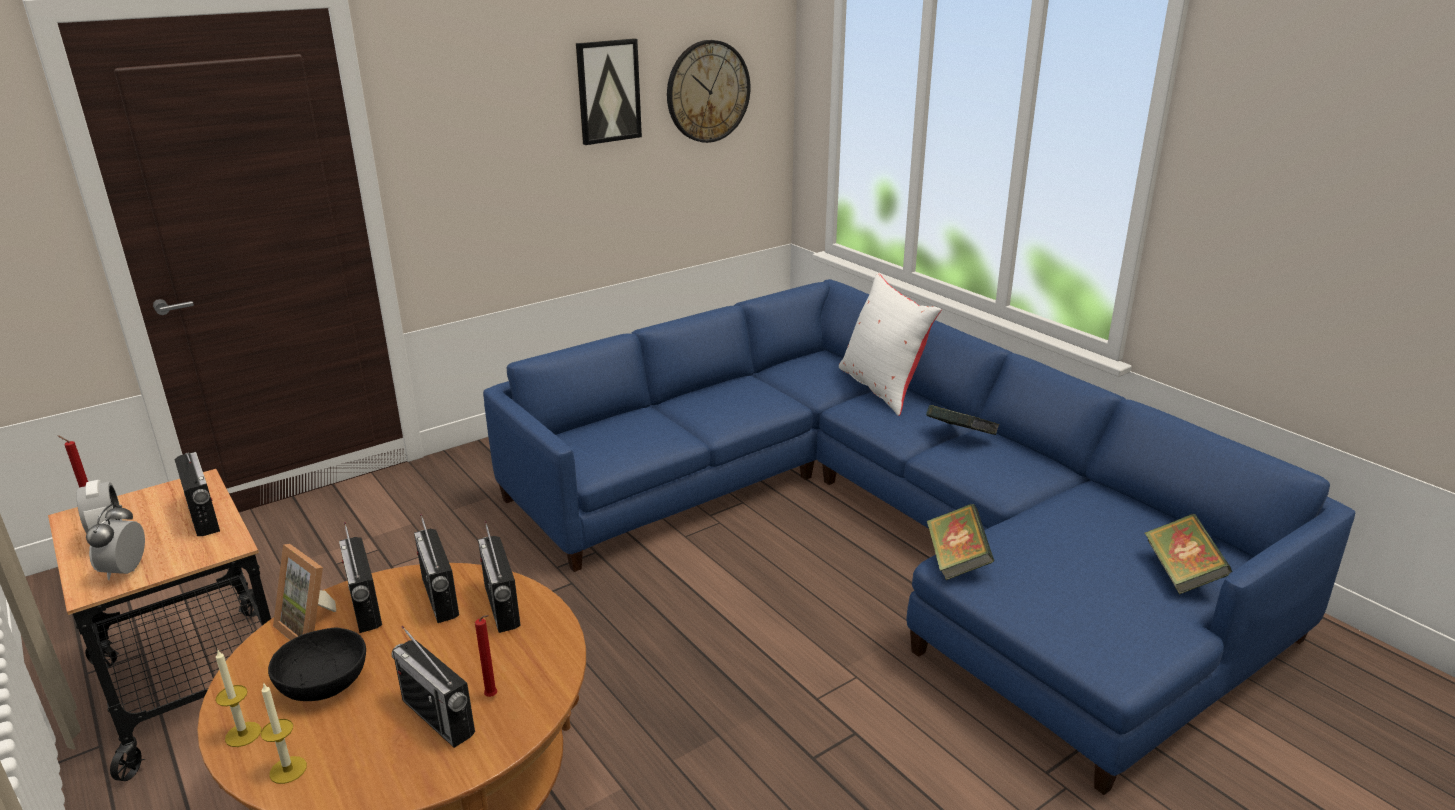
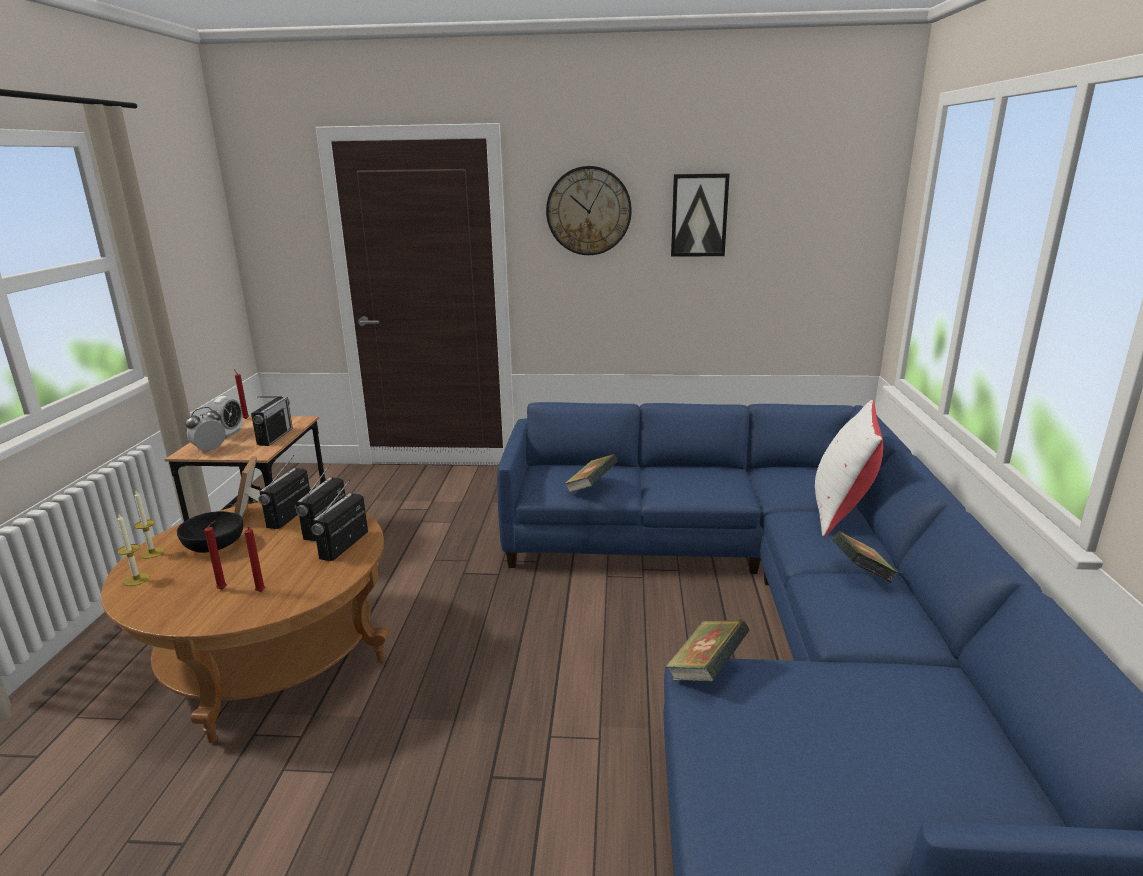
camera: 40 degrees right, 5 degrees down
radio [391,626,475,748] -> red candle [204,521,227,589]
wall clock [667,40,750,143] -> wall clock moved to [546,166,632,255]
book [1145,514,1232,594] -> book moved to [564,454,618,493]

